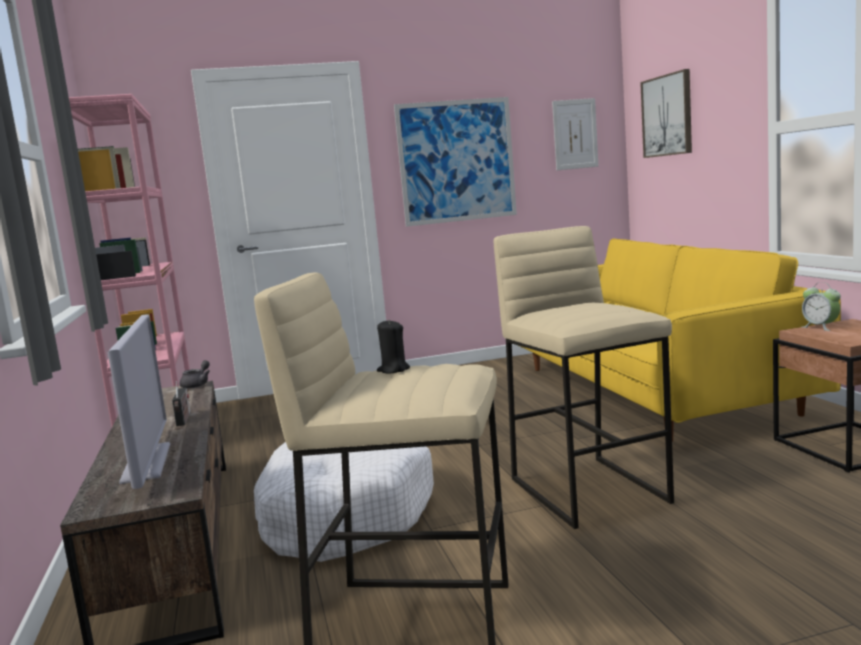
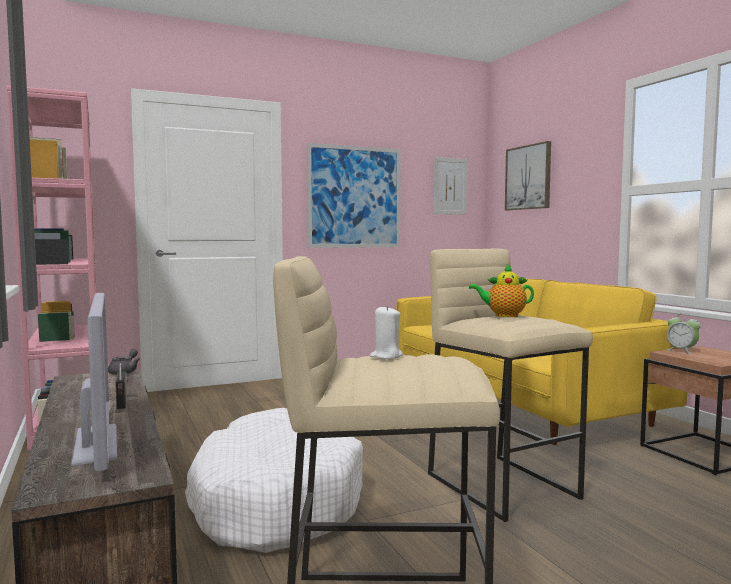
camera: 10 degrees left, 5 degrees down
black candle [377,319,410,373] -> white candle [370,305,403,359]
none -> teapot [469,264,534,317]

